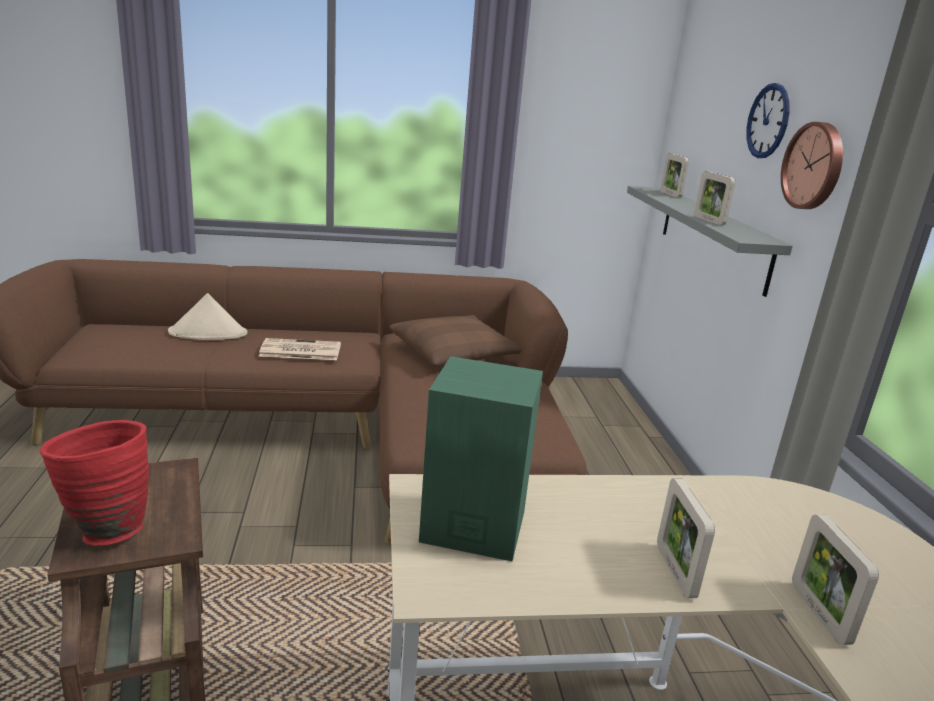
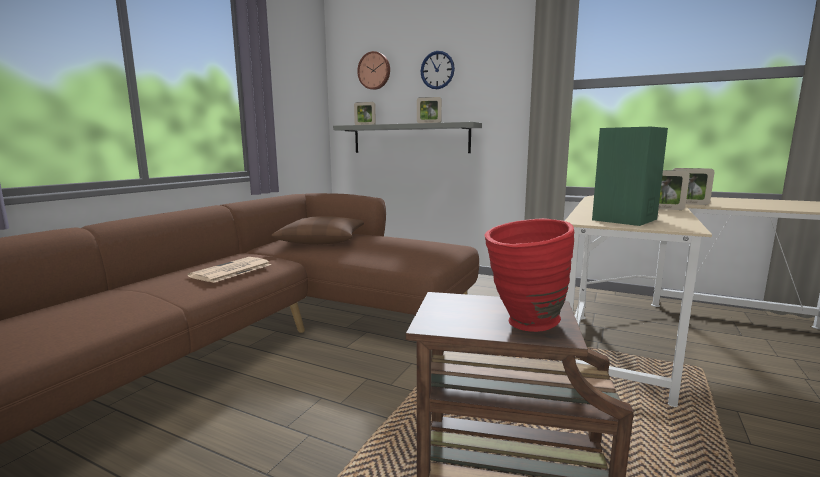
camera: 55 degrees left, 10 degrees down
beige hat [168,293,248,340] -> none
wall clock [781,122,843,209] -> wall clock moved to [357,51,390,90]

